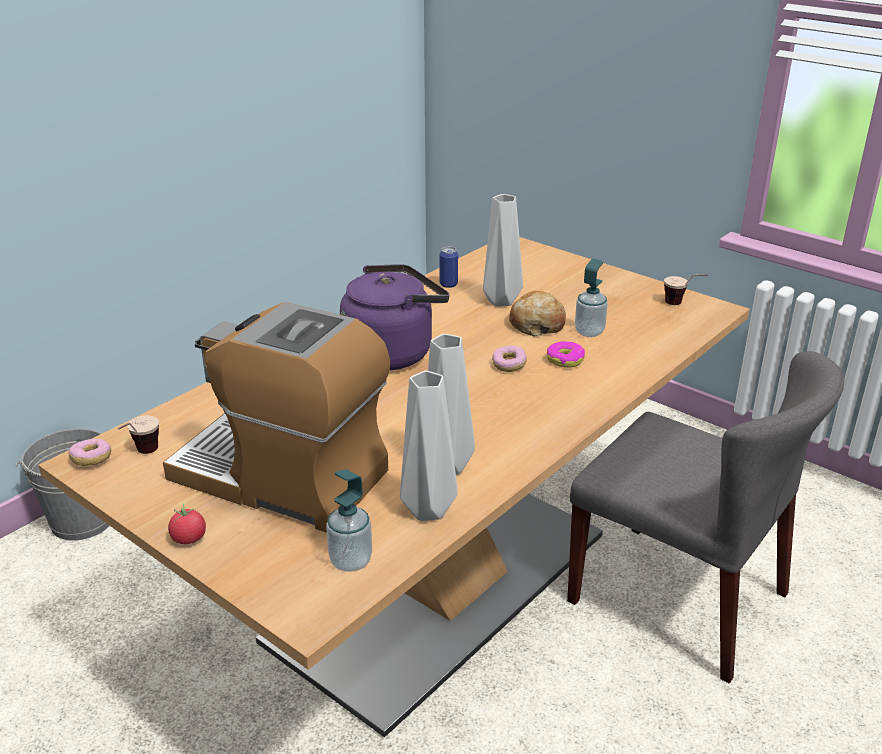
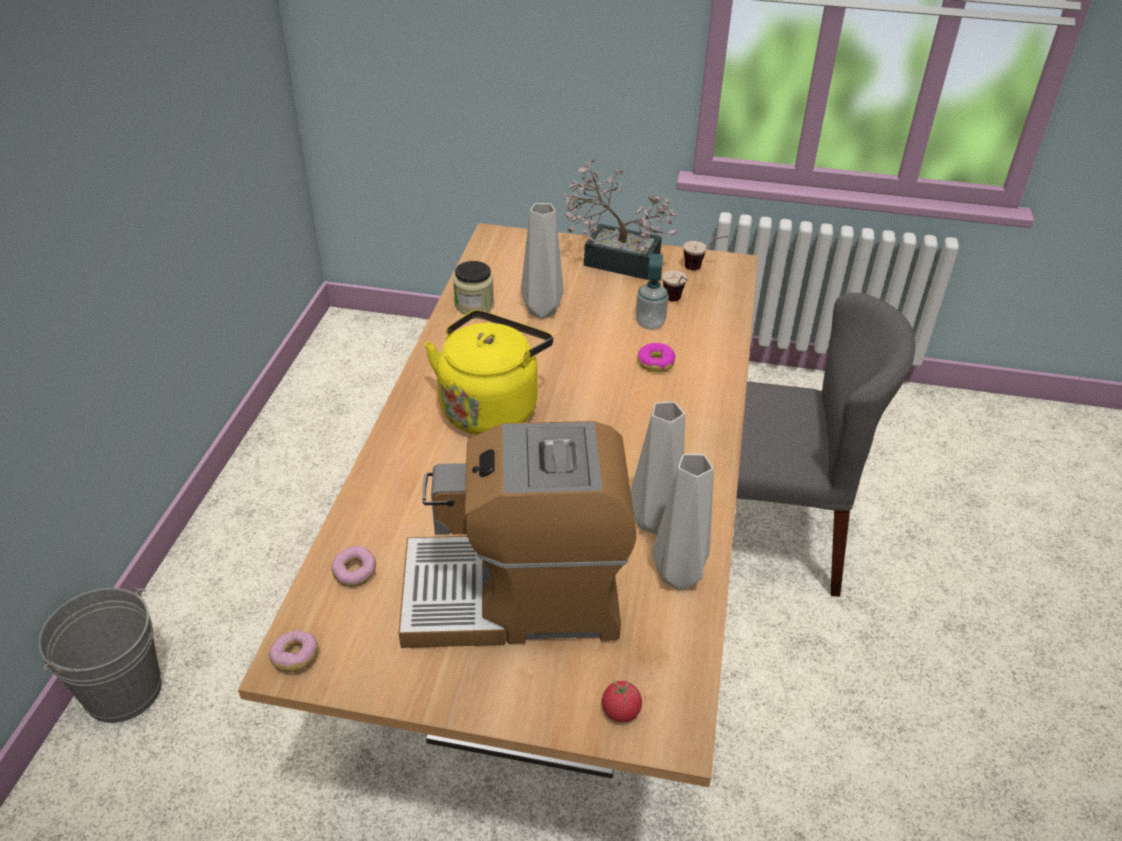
camera: 30 degrees left, 10 degrees up
cup [118,416,159,454] -> cup moved to [662,271,688,301]
tomato [168,504,206,544] -> tomato moved to [602,680,642,722]
soap dispenser [326,469,372,572] -> none
purple kettle [340,264,449,370] -> yellow kettle [424,310,553,435]
can [440,246,458,288] -> jar [453,261,494,314]
donut [492,345,527,372] -> donut moved to [331,546,376,587]
bread [509,291,566,337] -> none
none -> potted plant [563,158,677,280]

